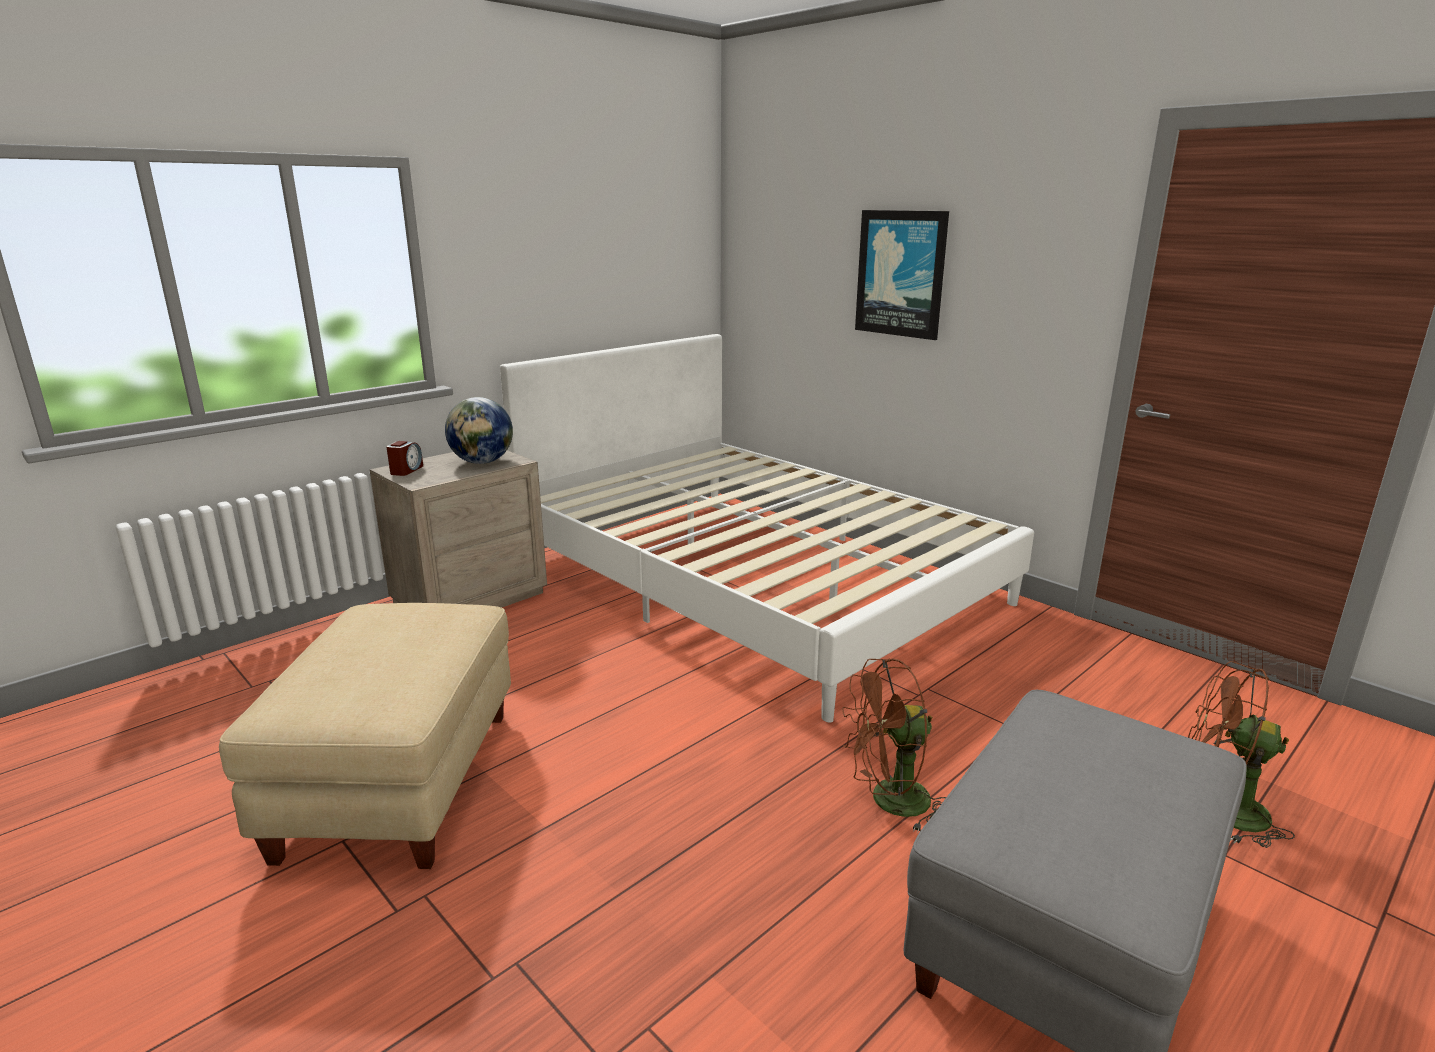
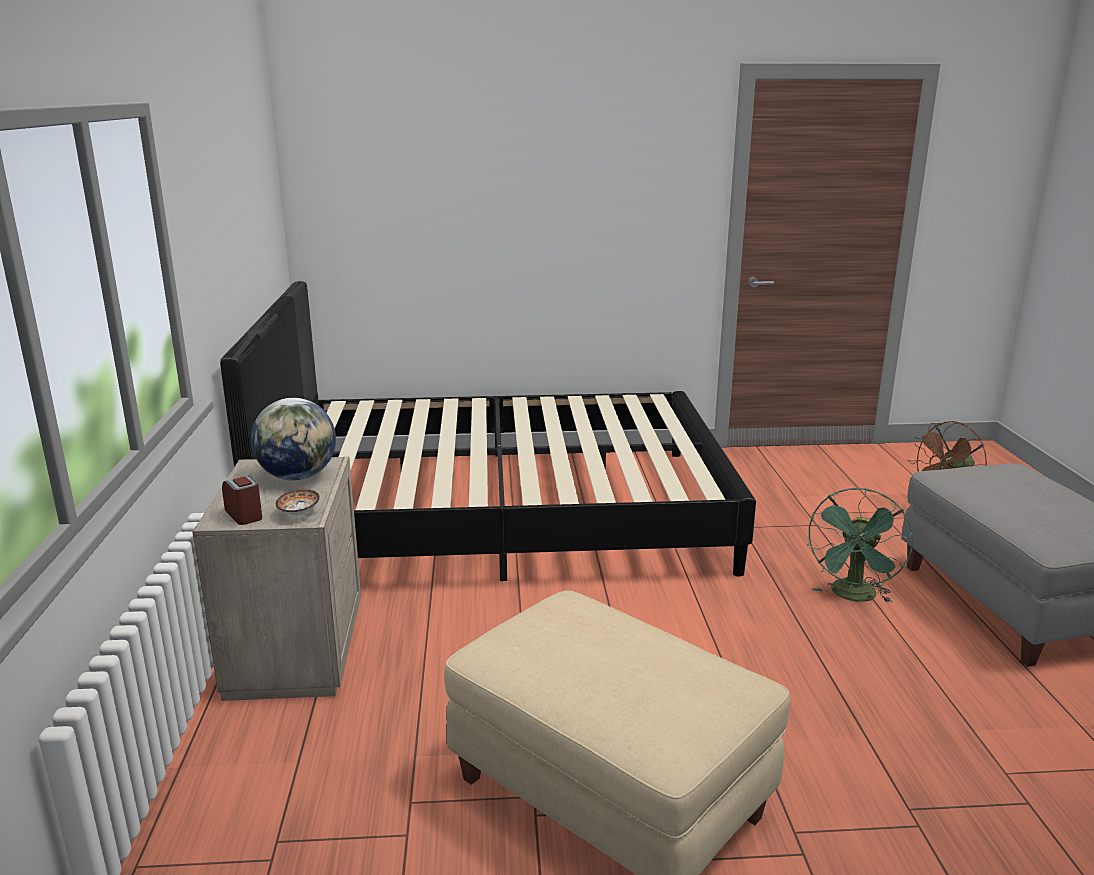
camera: 50 degrees left, 0 degrees up
white bed [500,334,1034,722] -> black bed [220,281,756,581]
brown fan [842,658,946,833] -> green fan [807,488,913,603]
picture [855,210,949,340] -> none
none -> bowl [276,489,320,515]

